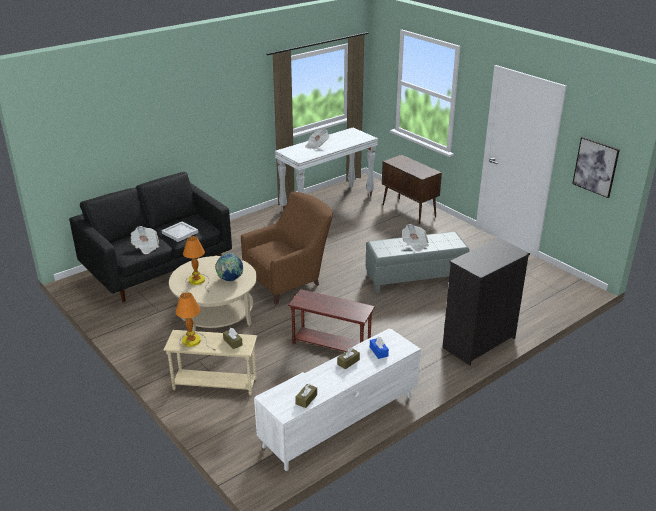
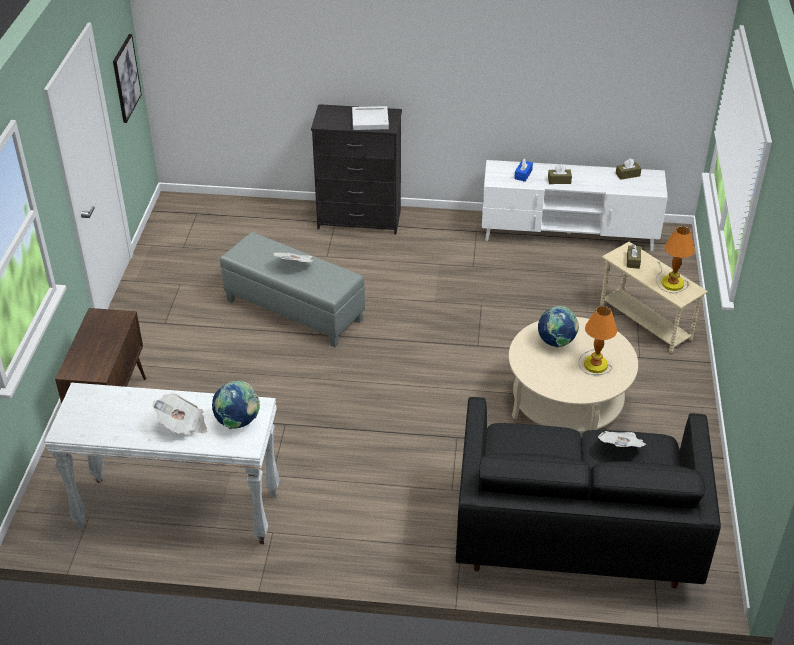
camera: 135 degrees left, 10 degrees up
white tray [162,222,198,242] -> white tray moved to [352,106,389,130]
brown armchair [241,192,333,305] -> none
brown side table [288,289,375,352] -> none
none -> globe [212,381,260,429]

